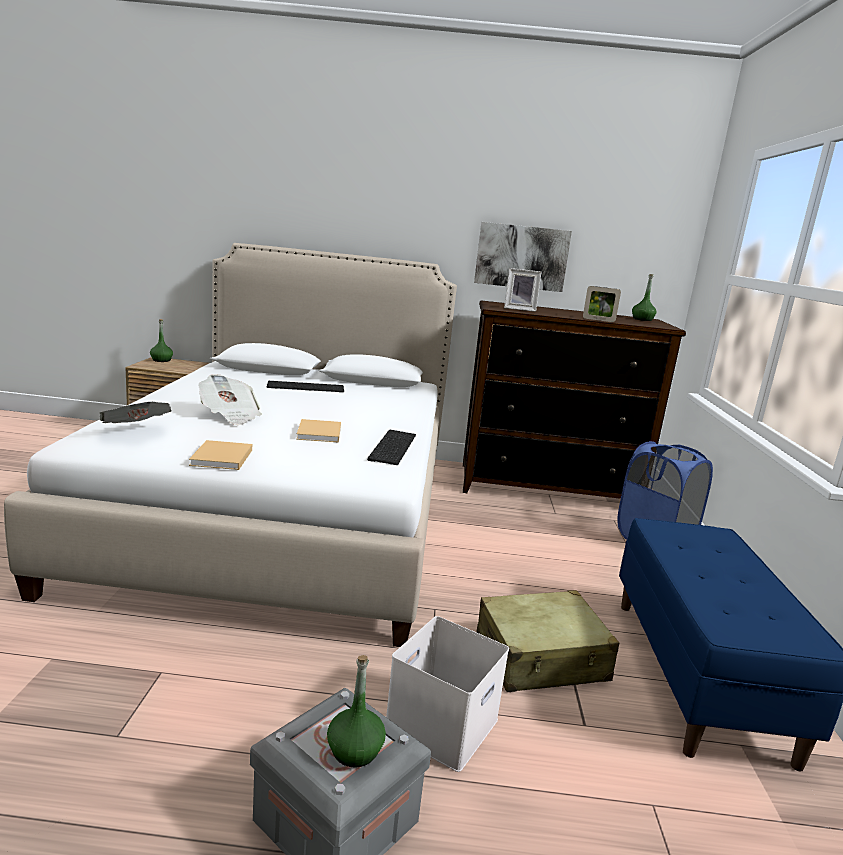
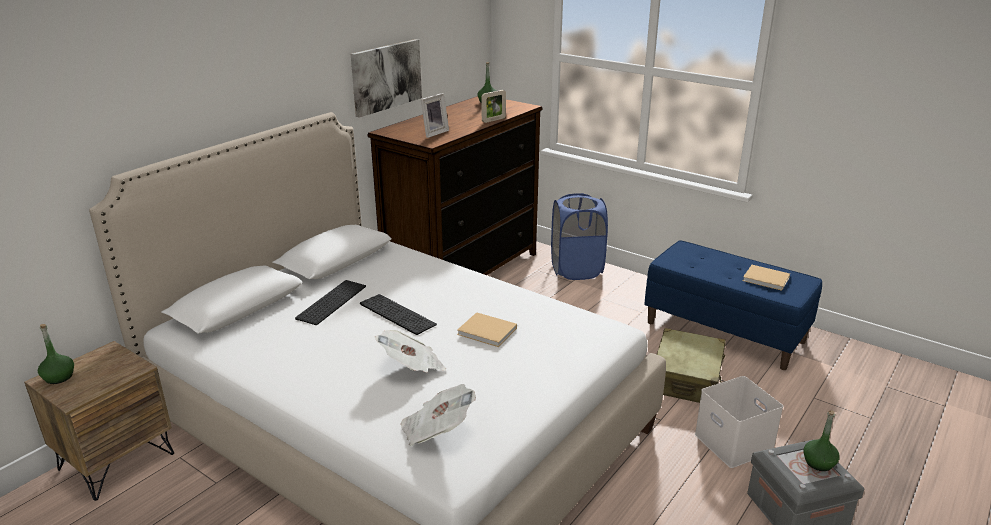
camera: 55 degrees left, 10 degrees up
beige book [189,440,252,470] -> beige book moved to [743,265,790,291]
keyboard [367,430,416,465] -> keyboard moved to [360,294,437,335]

